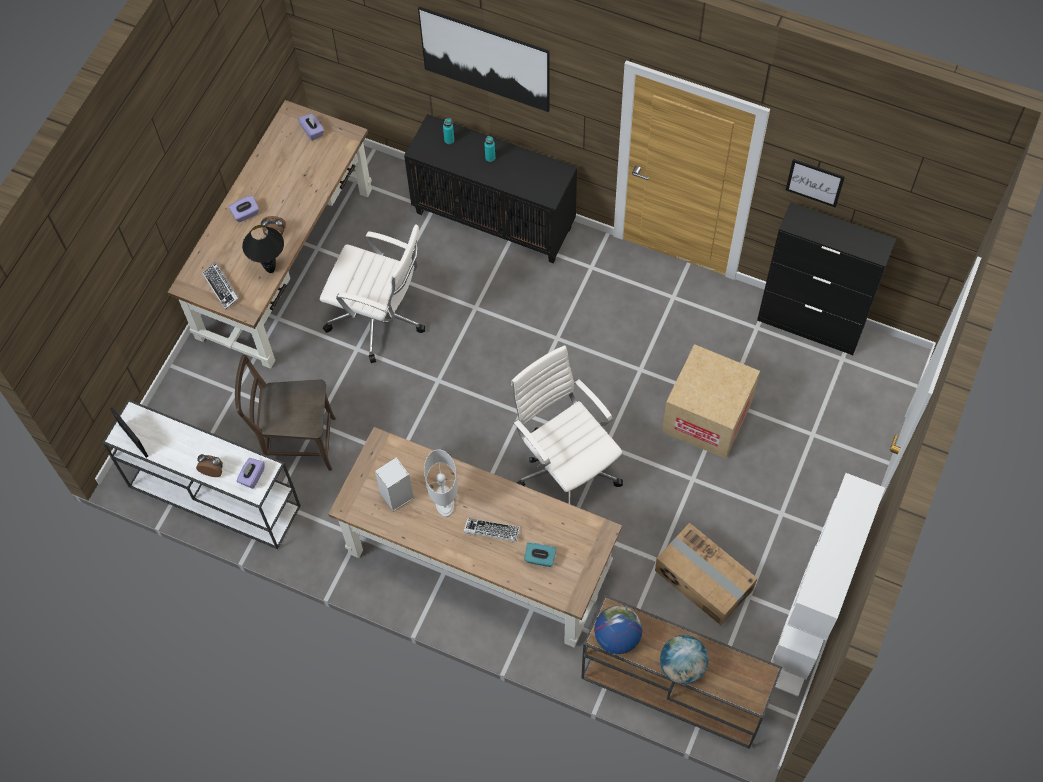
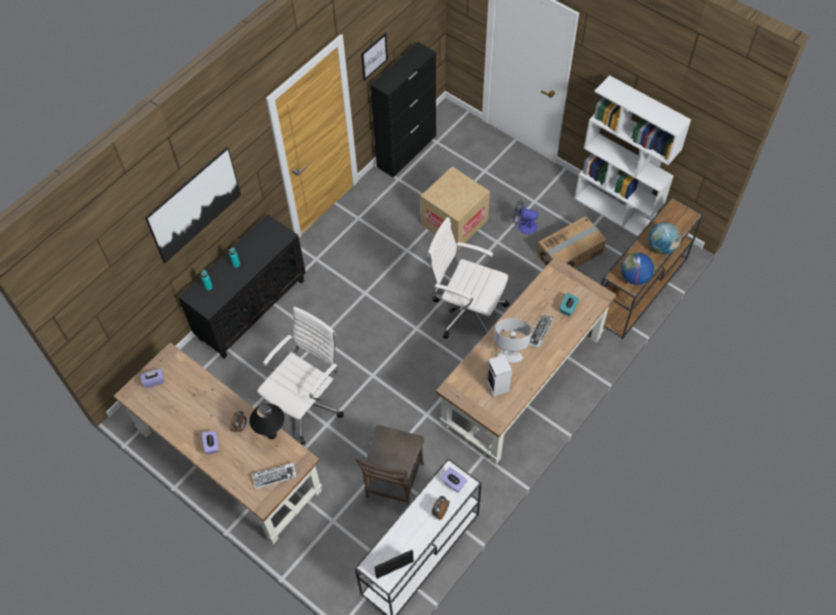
camera: 75 degrees left, 5 degrees down
white office chair [511,345,623,505] -> white office chair turned 45 degrees clockwise [427,217,509,339]
none -> fan [513,200,538,234]

